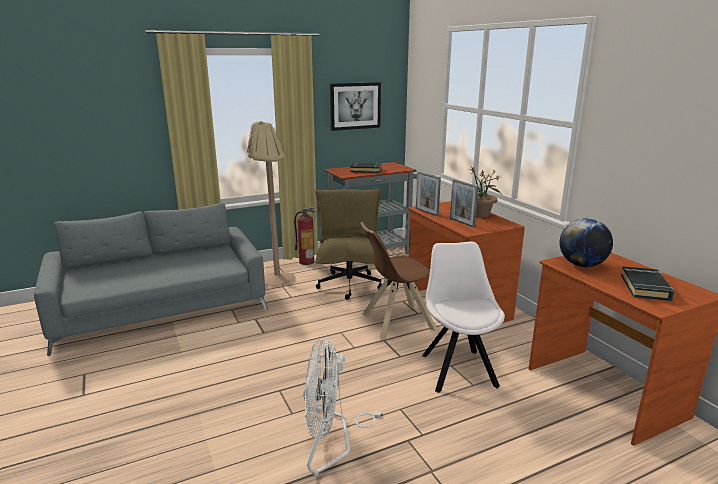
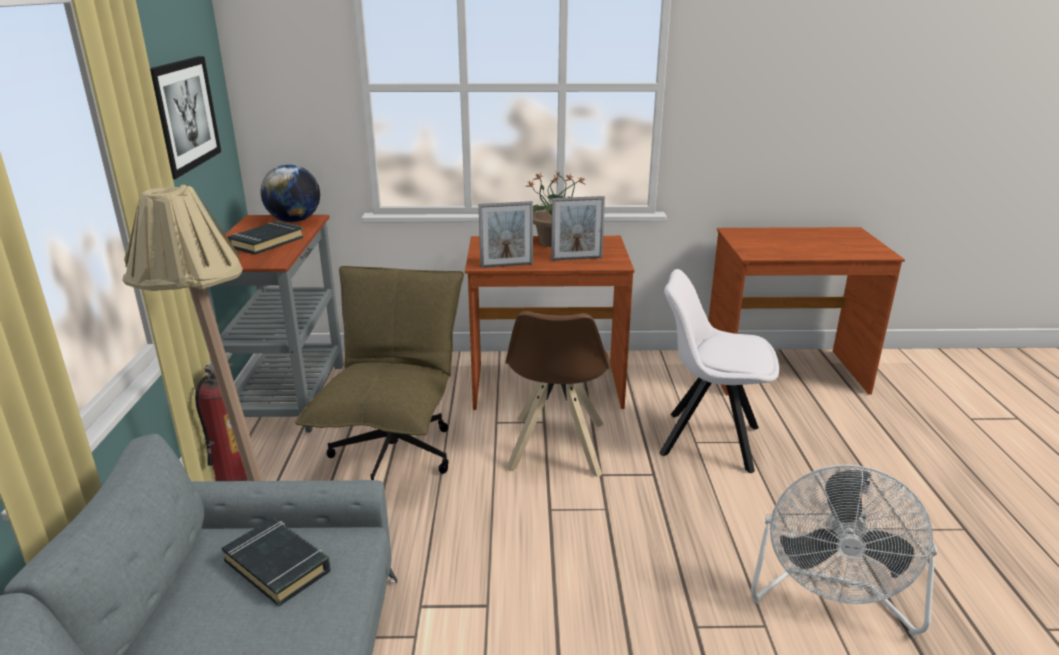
camera: 65 degrees left, 5 degrees up
beige office chair [315,188,382,300] -> beige office chair turned 75 degrees clockwise [295,266,464,480]
globe [559,218,613,267] -> globe moved to [261,165,320,222]
black book [621,267,674,301] -> black book moved to [222,518,331,606]

